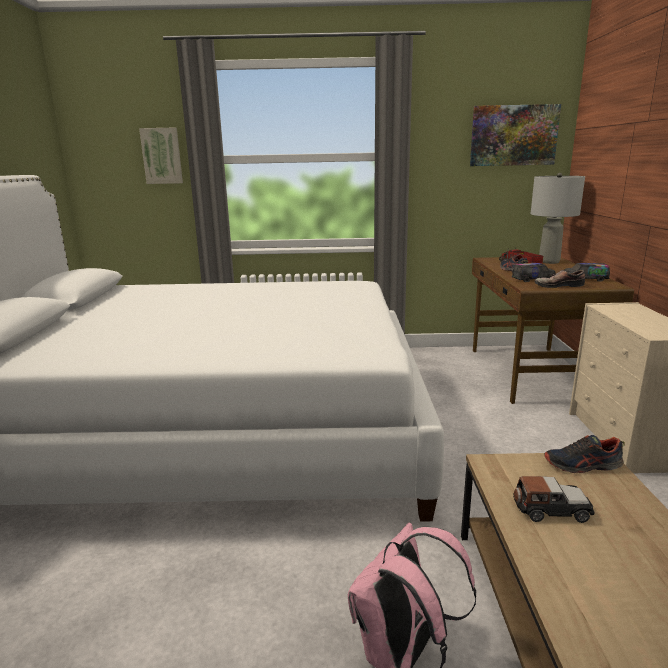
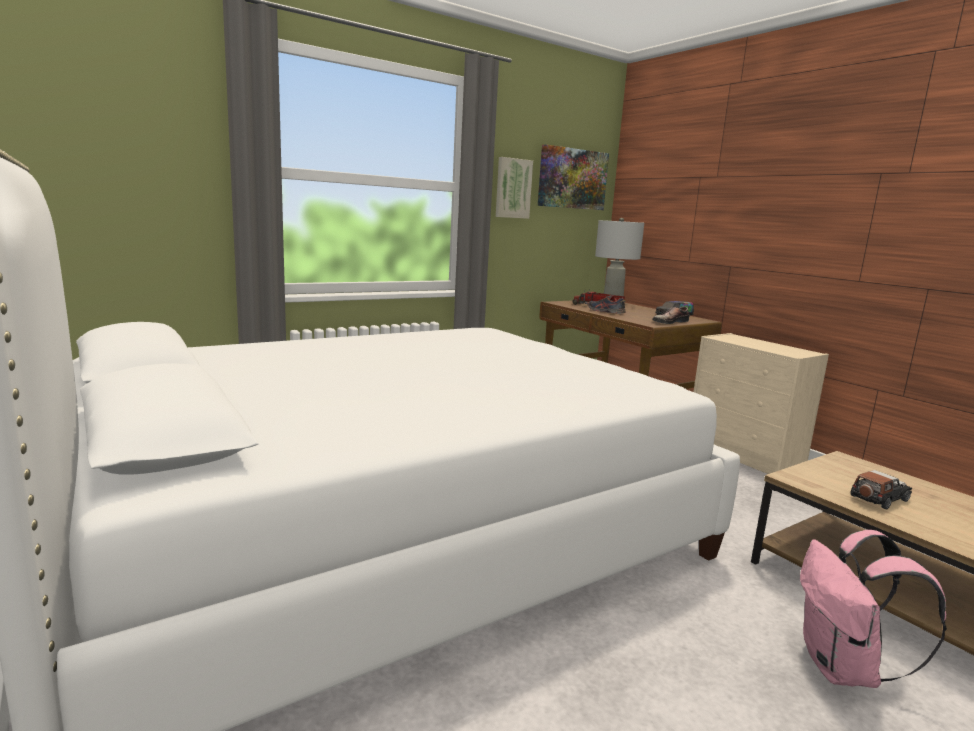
camera: 35 degrees left, 5 degrees down
picture [139,128,183,184] -> picture moved to [496,157,533,219]
toy truck [512,263,556,282] -> none
shoe [544,435,625,473] -> none

